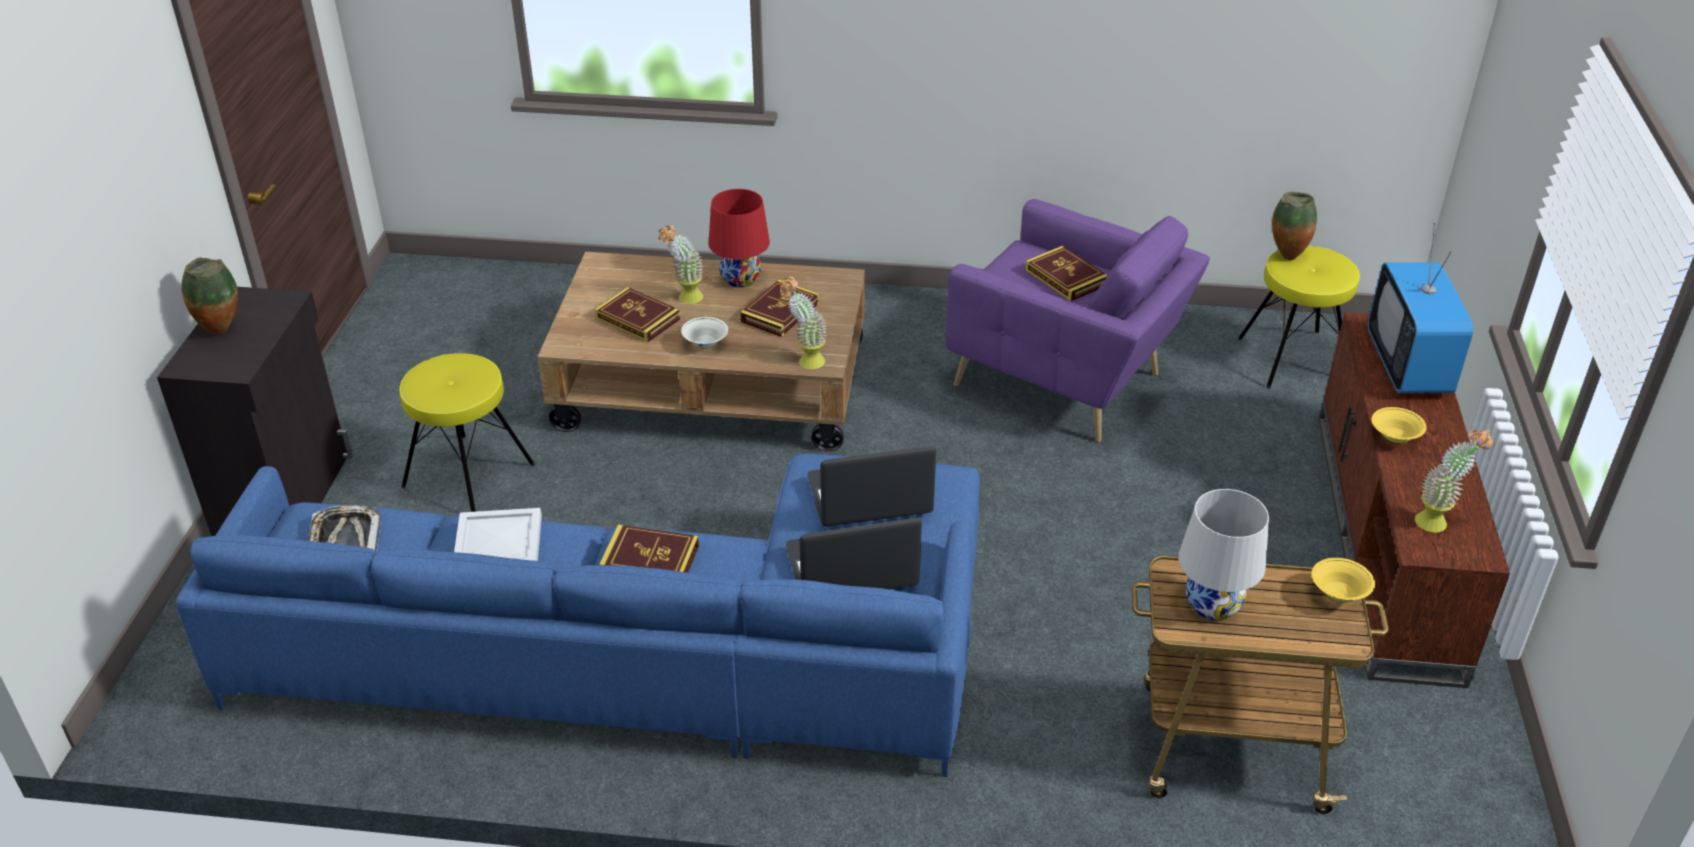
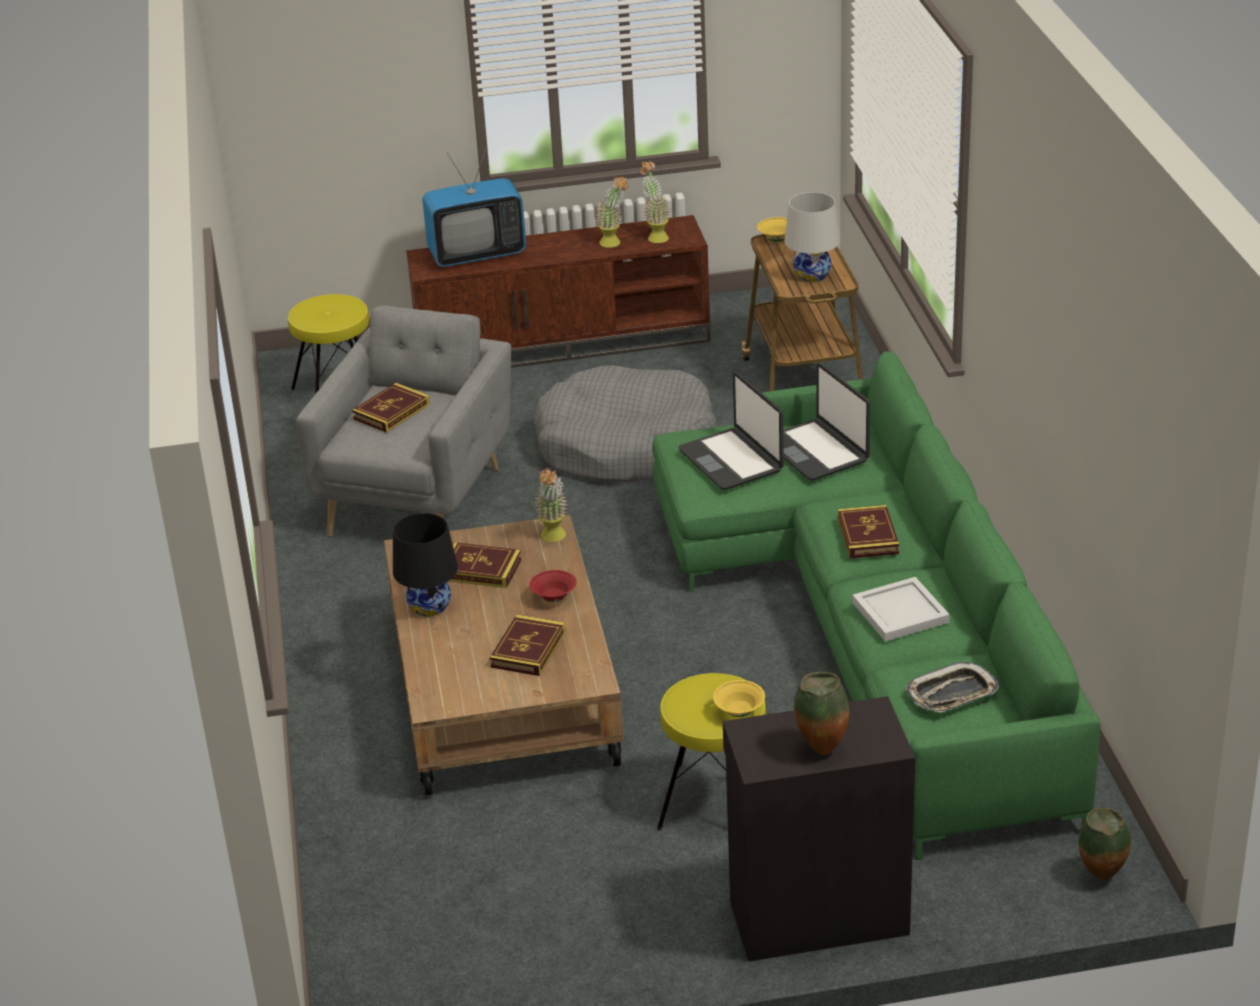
camera: 105 degrees left, 5 degrees down
blue sofa [176,454,980,777] -> green sofa [652,351,1101,860]
potted plant [659,225,704,304] -> potted plant moved to [596,176,629,248]
white bowl [681,317,728,349] -> red bowl [529,570,577,602]
red table lamp [709,189,770,288] -> black table lamp [393,513,458,617]
purple armchair [946,199,1210,443] -> grey armchair [296,305,511,537]
vase [1272,192,1317,260] -> vase moved to [1078,808,1131,881]
yellow bowl [1371,407,1427,444] -> yellow bowl moved to [713,680,765,717]
none -> grey dog bed [533,366,717,482]

